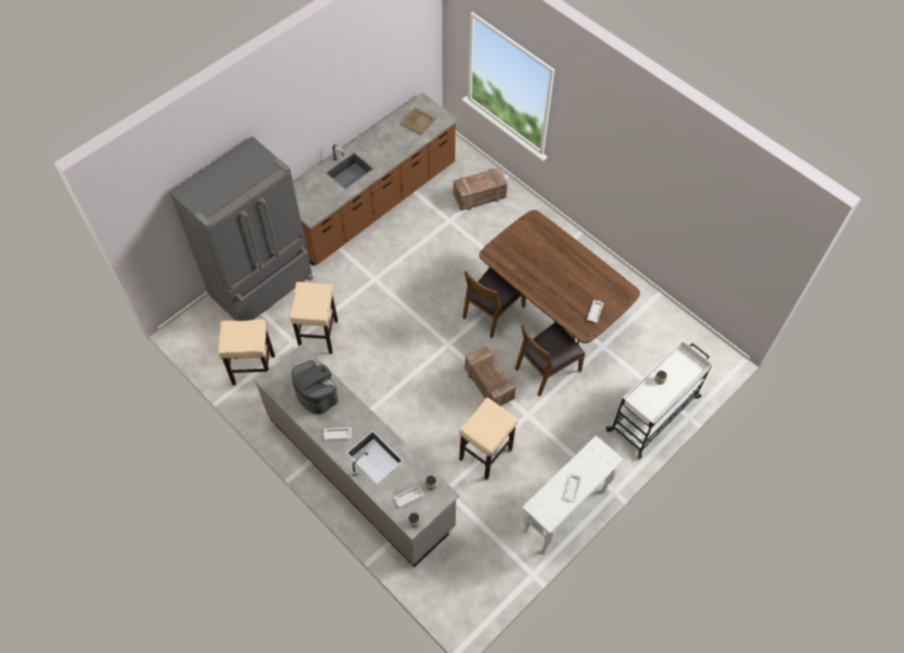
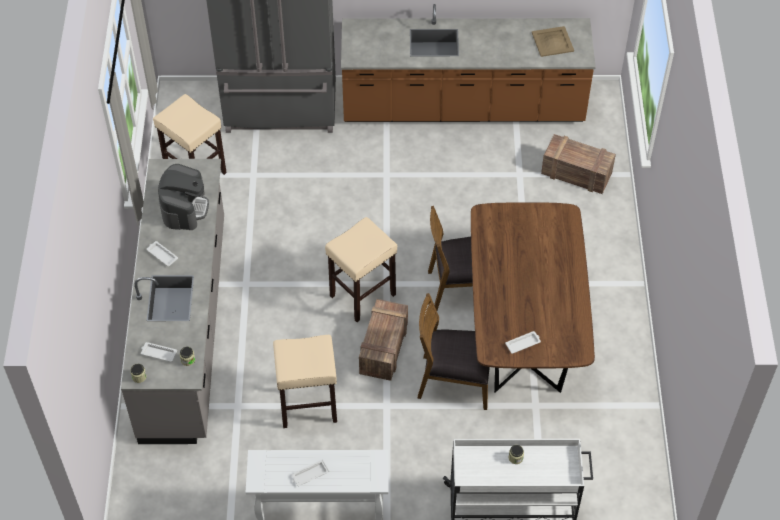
camera: 45 degrees right, 5 degrees down
beige stool [289,282,338,354] -> beige stool moved to [325,217,397,322]

